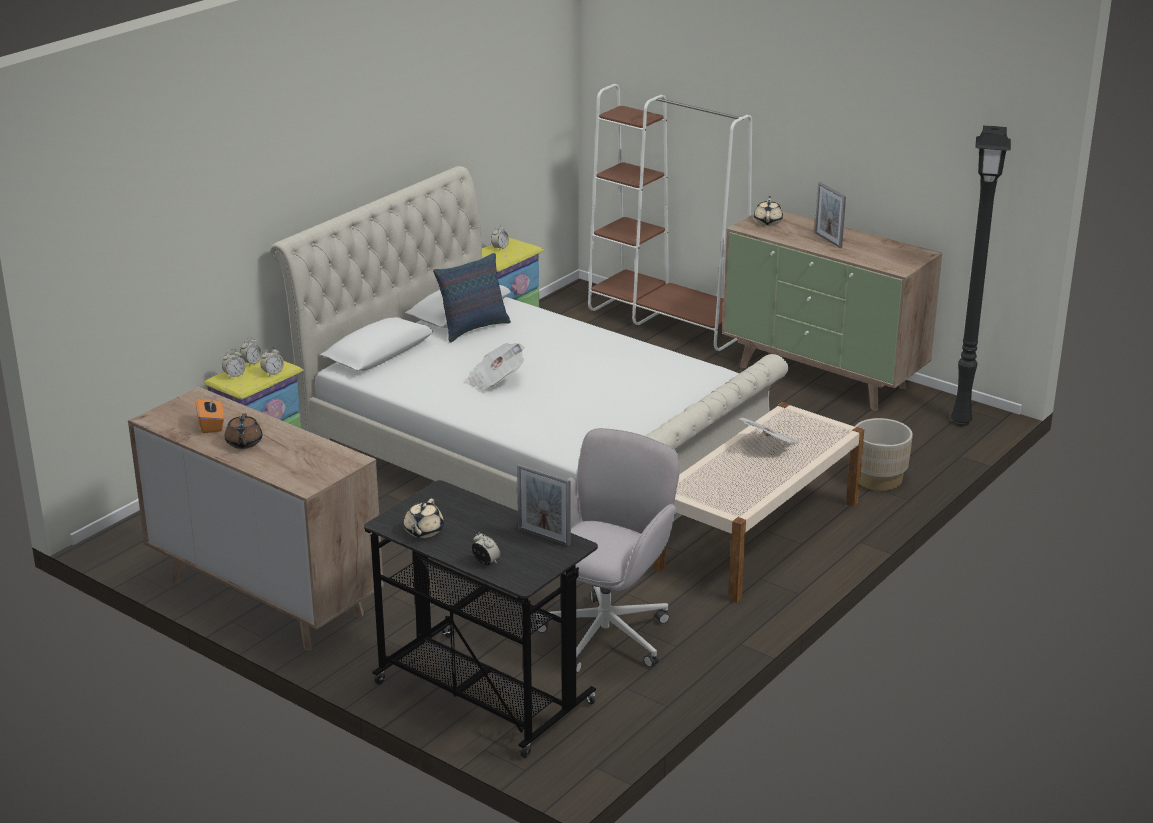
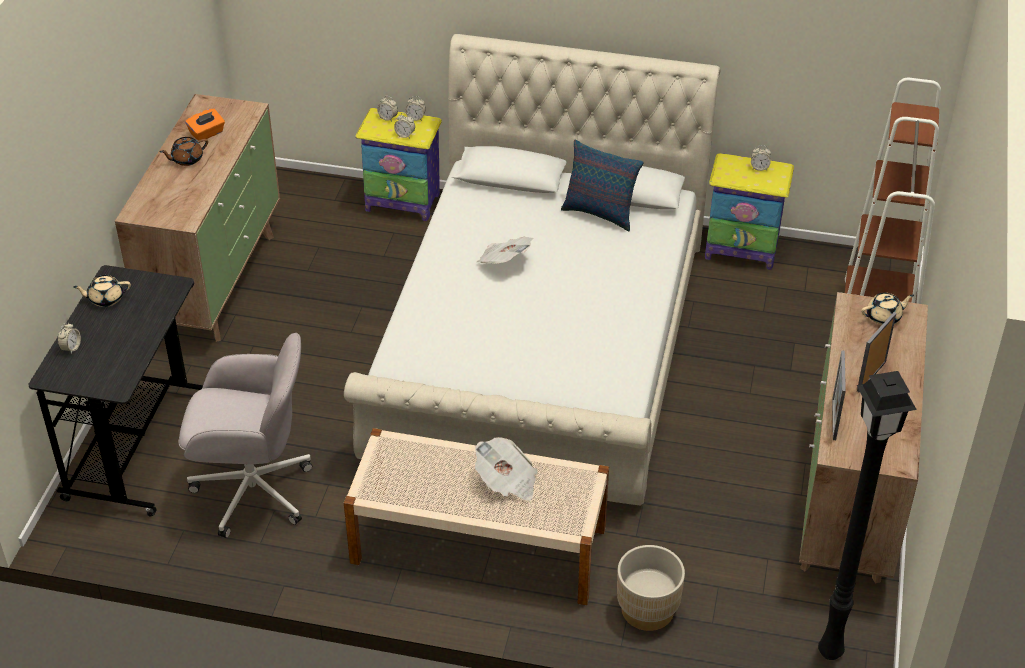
camera: 65 degrees right, 15 degrees up
picture frame [517,464,571,546] -> picture frame moved to [832,351,846,440]

